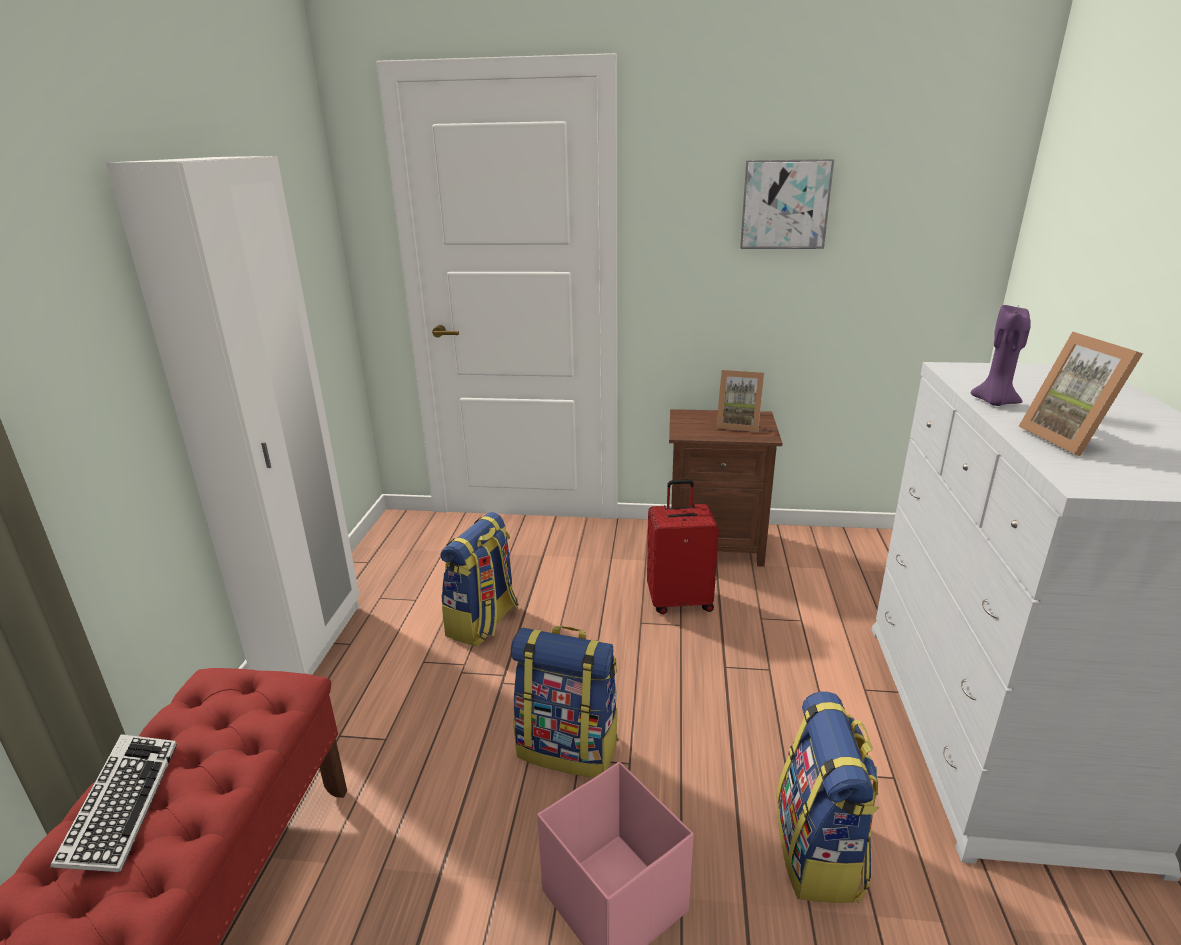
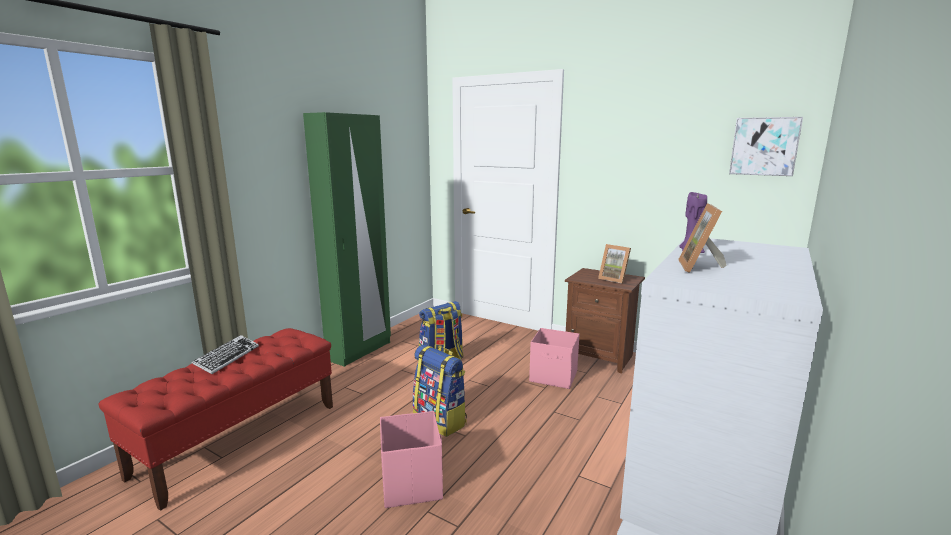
camera: 25 degrees right, 10 degrees down
white wardrobe [106,156,360,675] -> green wardrobe [303,112,391,367]
red suitcase [647,479,719,614] -> pink storage box [529,328,580,389]
picture [740,159,834,249] -> picture moved to [729,117,803,176]
backpack [776,692,879,903] -> none

